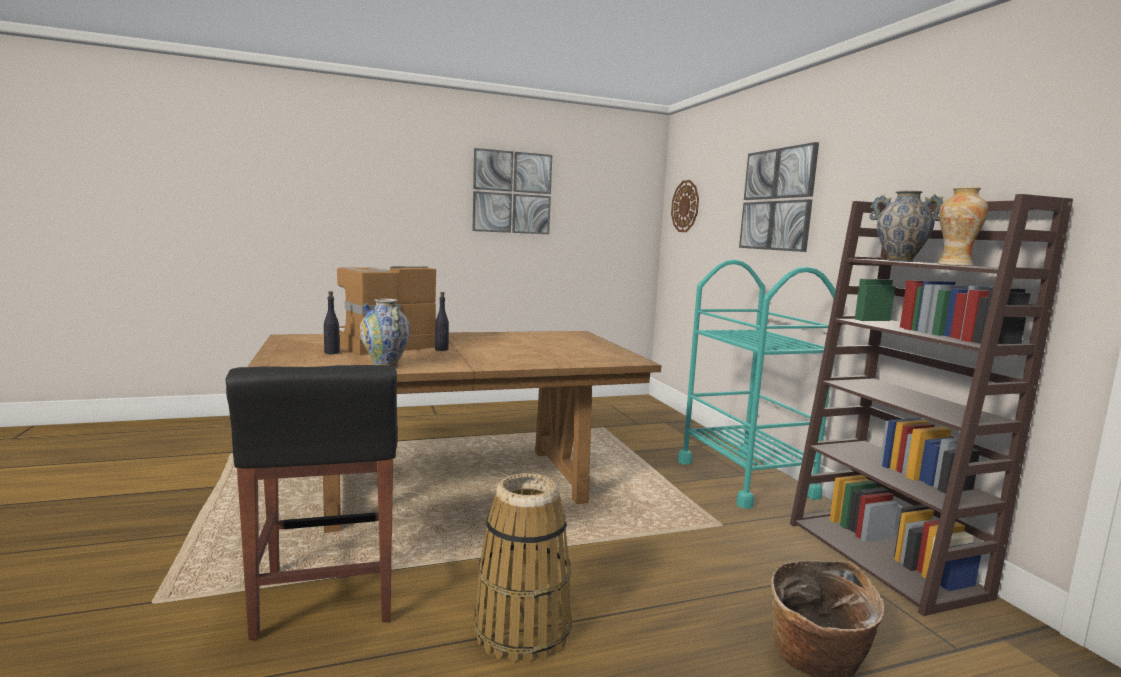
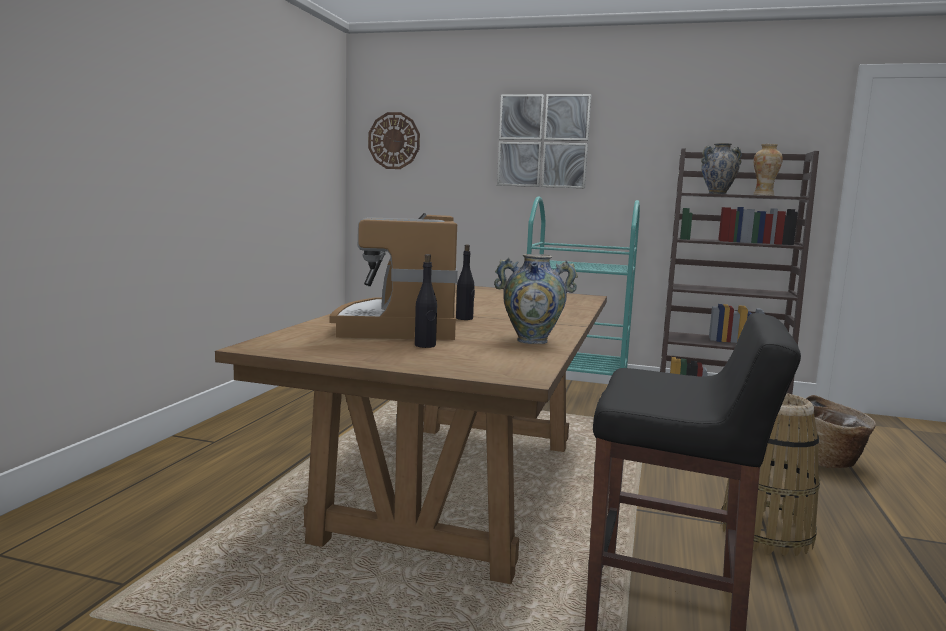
camera: 55 degrees left, 0 degrees up
picture [473,148,552,234] -> none

